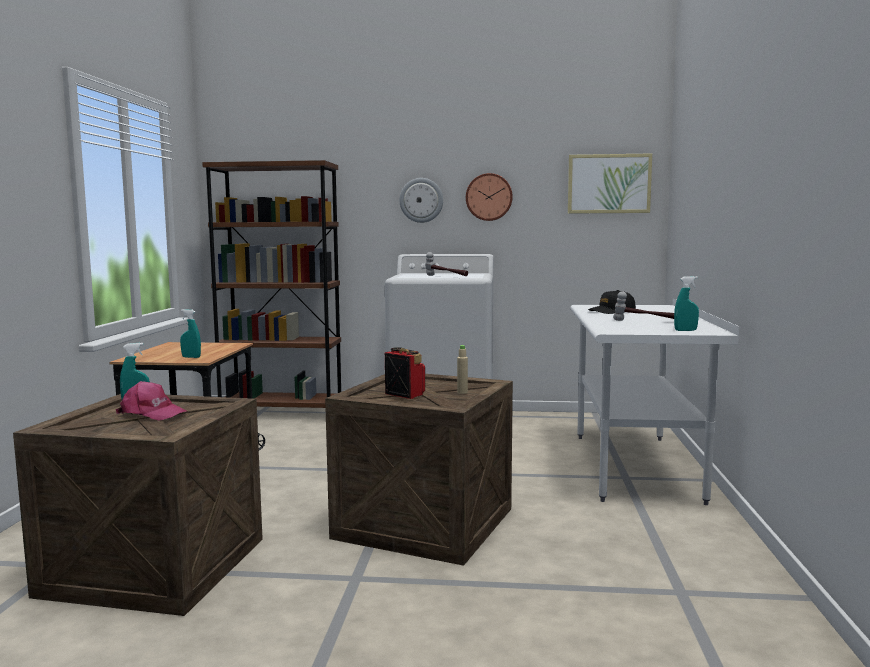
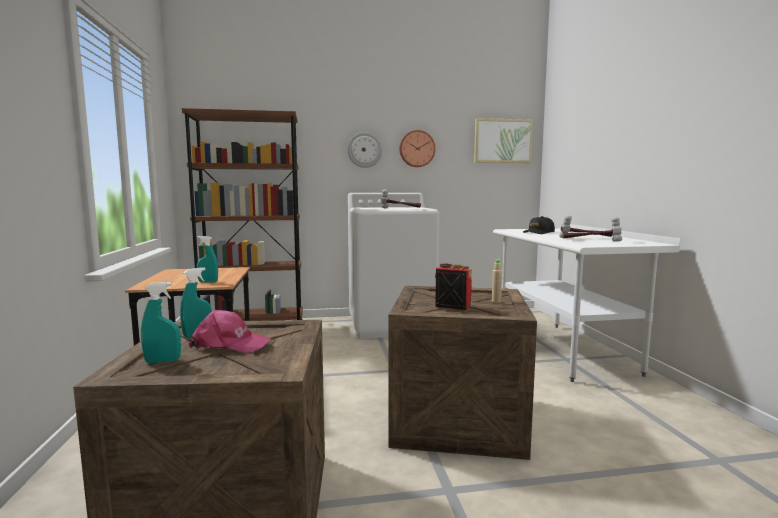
camera: 15 degrees left, 0 degrees up
turquoise spray bottle [674,276,699,331] -> turquoise spray bottle moved to [141,282,181,363]
none -> hammer [563,217,622,242]

